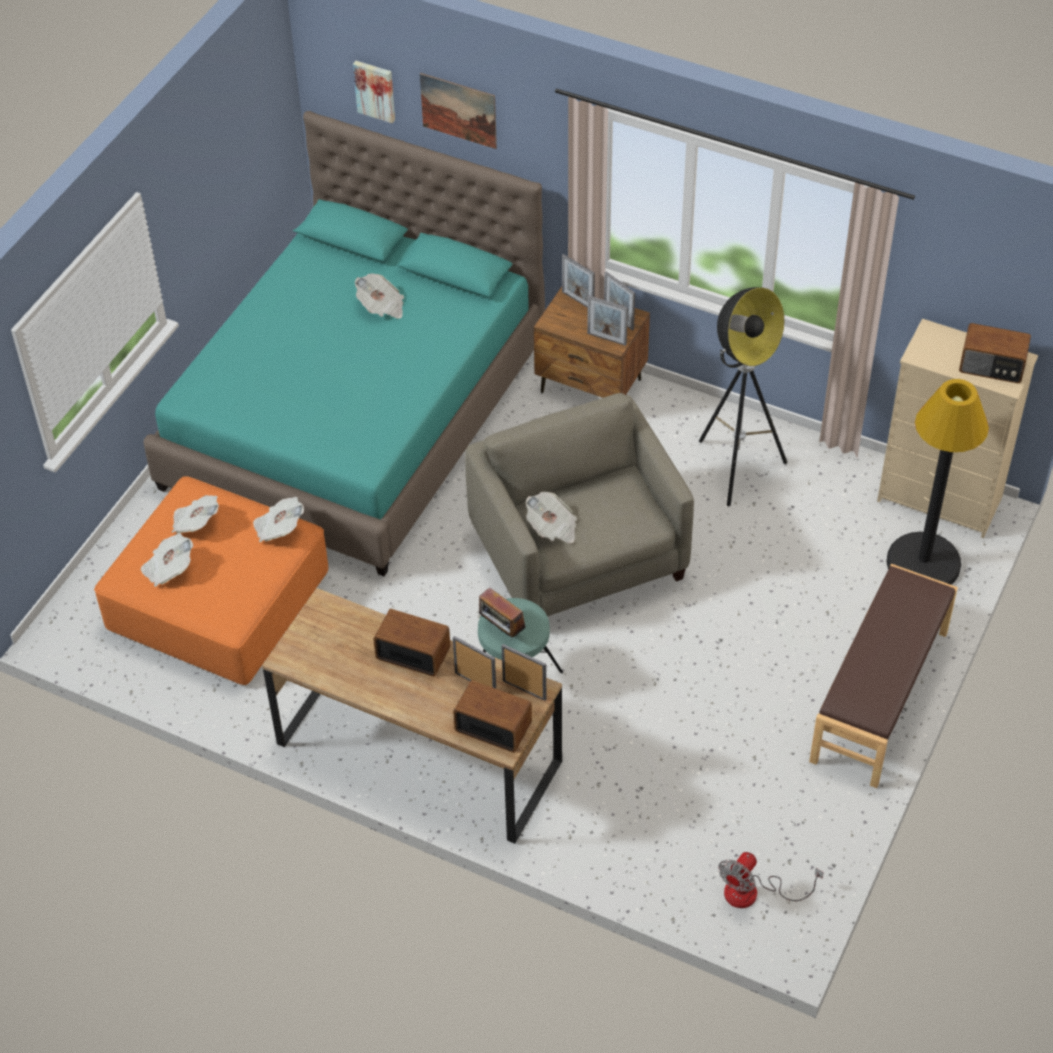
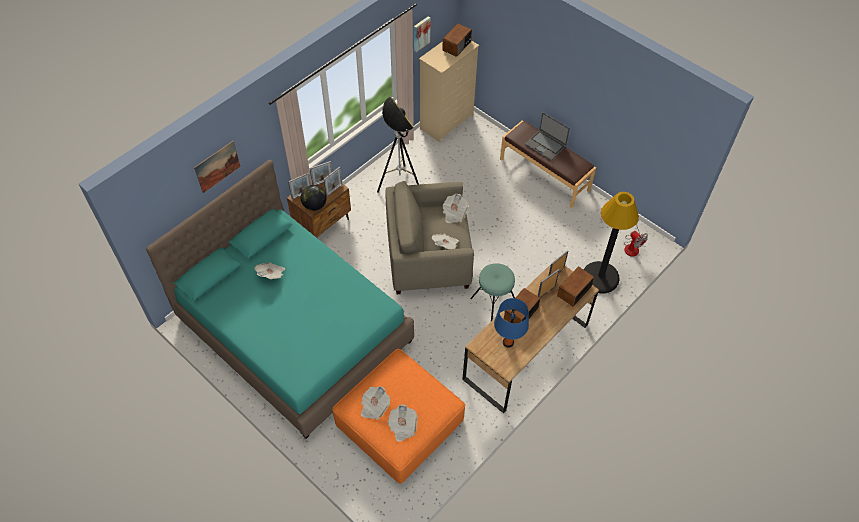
camera: 75 degrees left, 5 degrees up
newspaper [253,497,304,542] -> newspaper moved to [442,194,469,223]
picture [353,61,395,123] -> picture moved to [414,16,431,52]
radio [479,587,526,640] -> none
black floor lamp [887,379,989,585] -> black floor lamp moved to [584,192,639,293]
none -> globe [301,185,326,211]
none -> blue table lamp [494,298,529,348]
none -> laptop [525,113,570,161]

